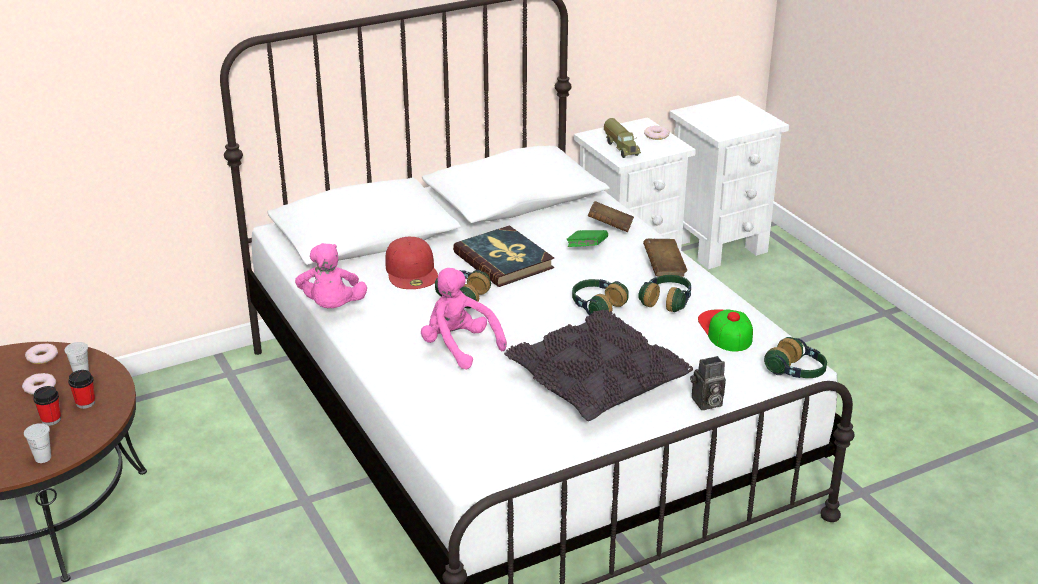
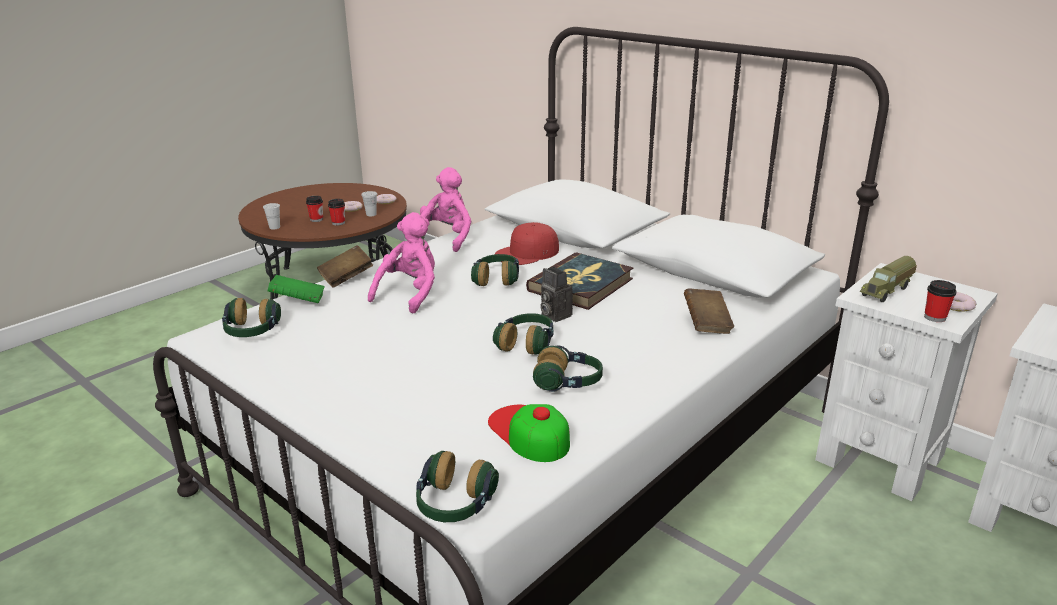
camera: 70 degrees right, 5 degrees down
pink plush toy [295,243,367,308] -> pink plush toy turned 135 degrees clockwise [420,167,471,252]
black pillow [504,310,693,421] -> none
green book [567,230,608,247] -> green book moved to [268,275,325,303]
brown book [643,238,687,277] -> brown book moved to [317,245,373,288]
camera [690,356,726,410] -> camera moved to [540,267,573,322]
cap [698,309,753,352] -> cap turned 90 degrees counterclockwise [488,404,570,462]
none -> headphones [222,298,281,337]
none -> cup [924,280,957,322]

